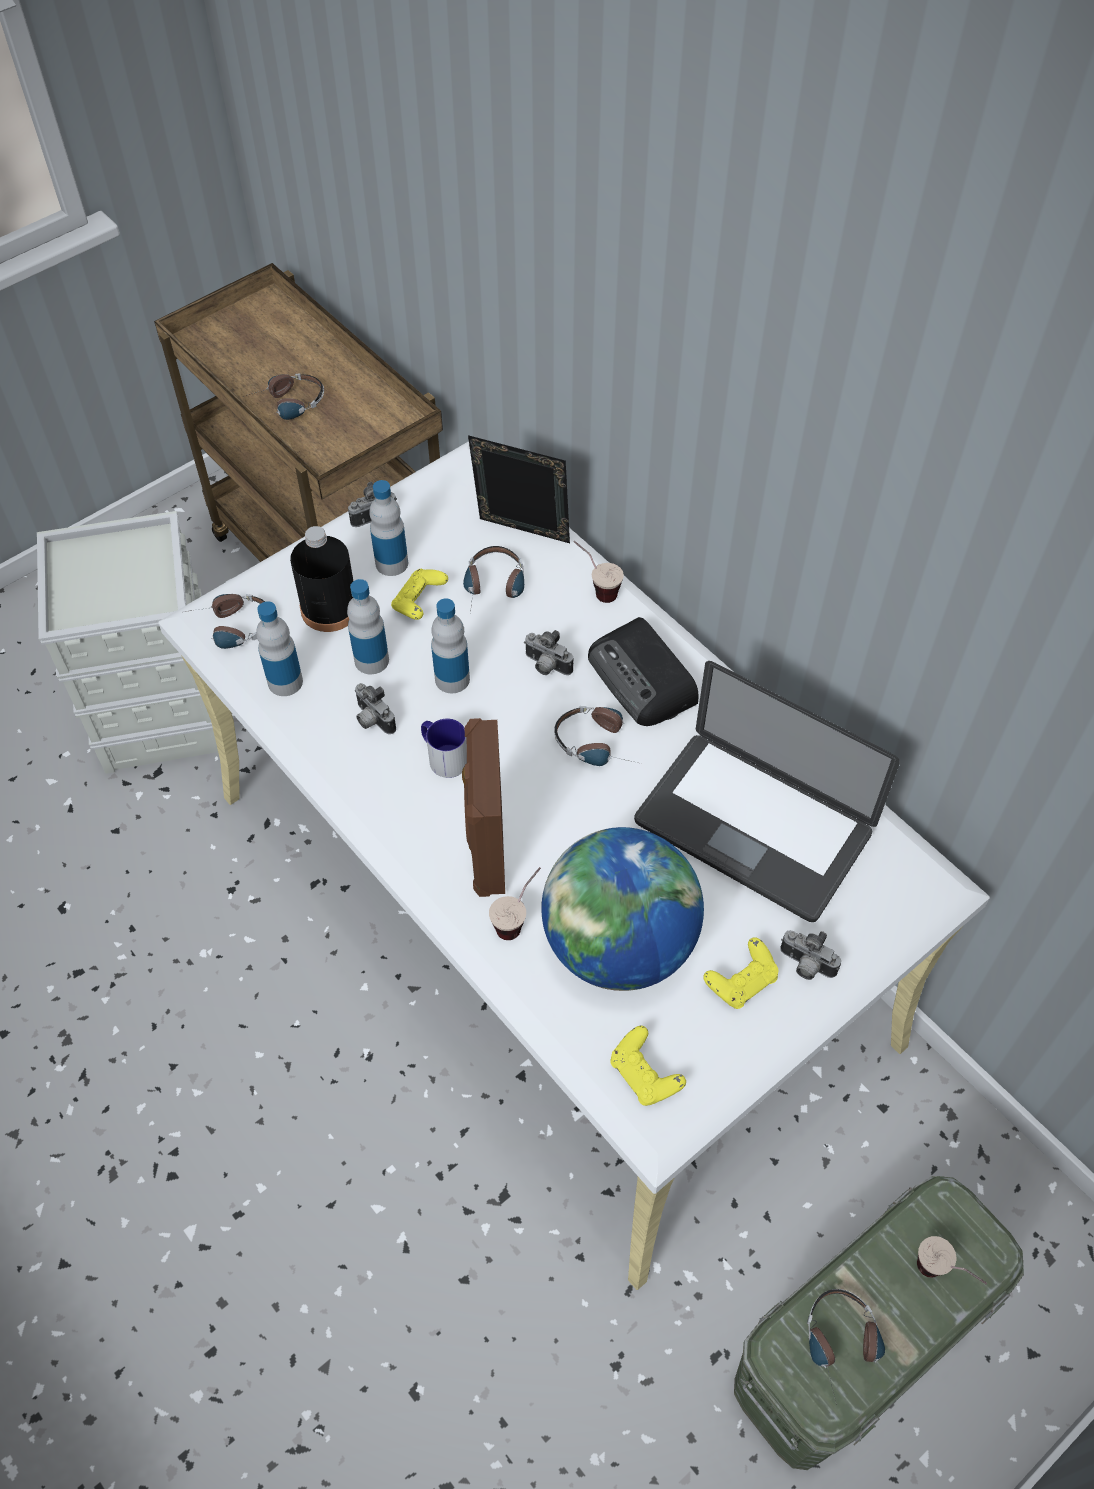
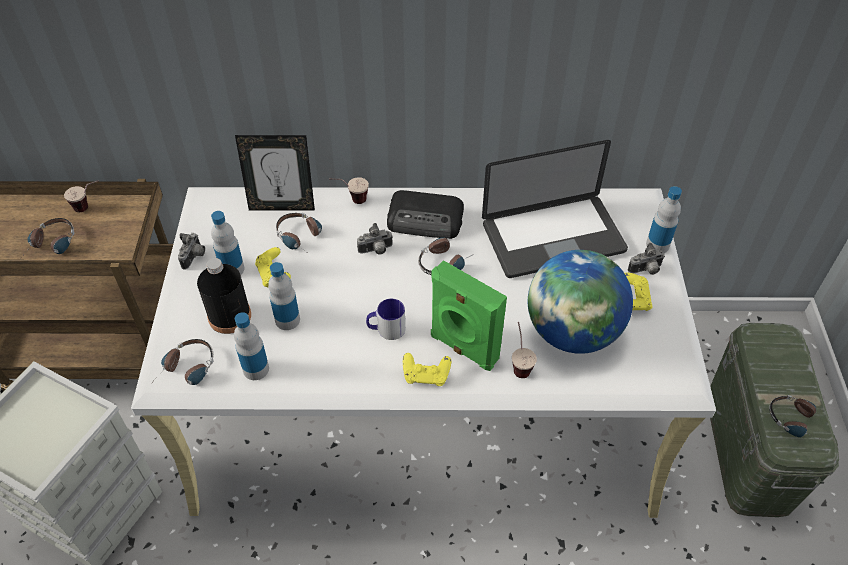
camera: 50 degrees left, 5 degrees down
camera [355,683,396,734] -> none
bottle [431,598,470,693] -> bottle moved to [646,186,682,253]
brown speaker [462,718,505,897] -> green speaker [431,260,507,371]
picture frame [468,435,570,543] -> picture frame turned 150 degrees counterclockwise [235,135,315,211]
yellow game controller [610,1026,686,1106] -> yellow game controller moved to [403,353,451,386]
cup [917,1236,987,1284] -> cup moved to [64,180,99,212]

